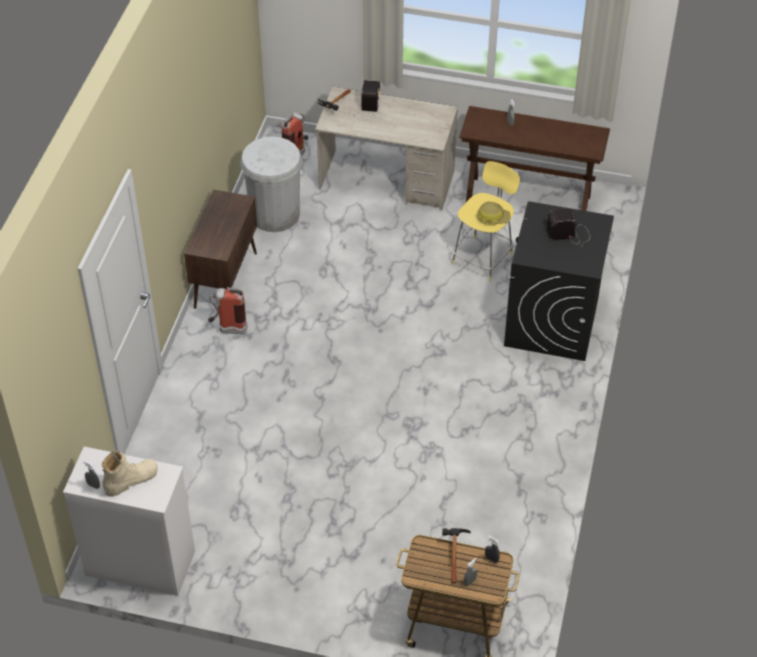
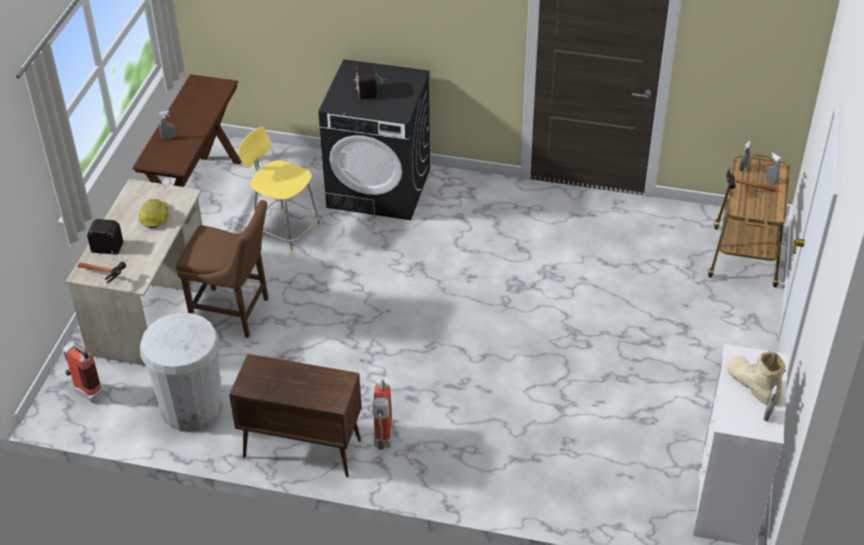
camera: 90 degrees left, 5 degrees down
hard hat [476,202,511,225] -> hard hat moved to [138,199,169,228]
none -> brown chair [176,200,269,338]

